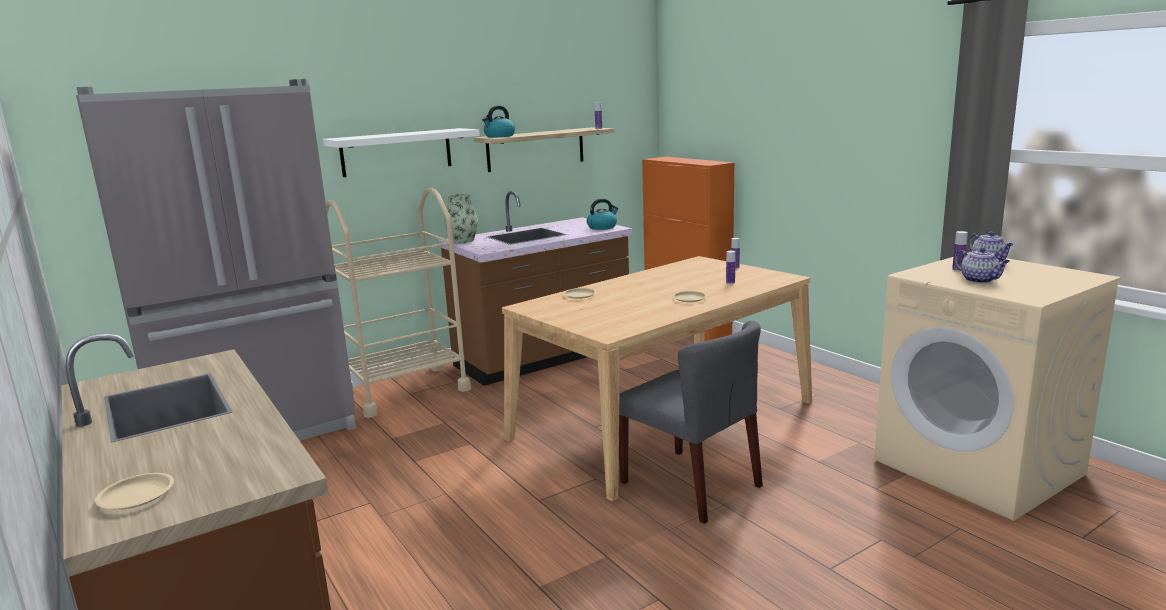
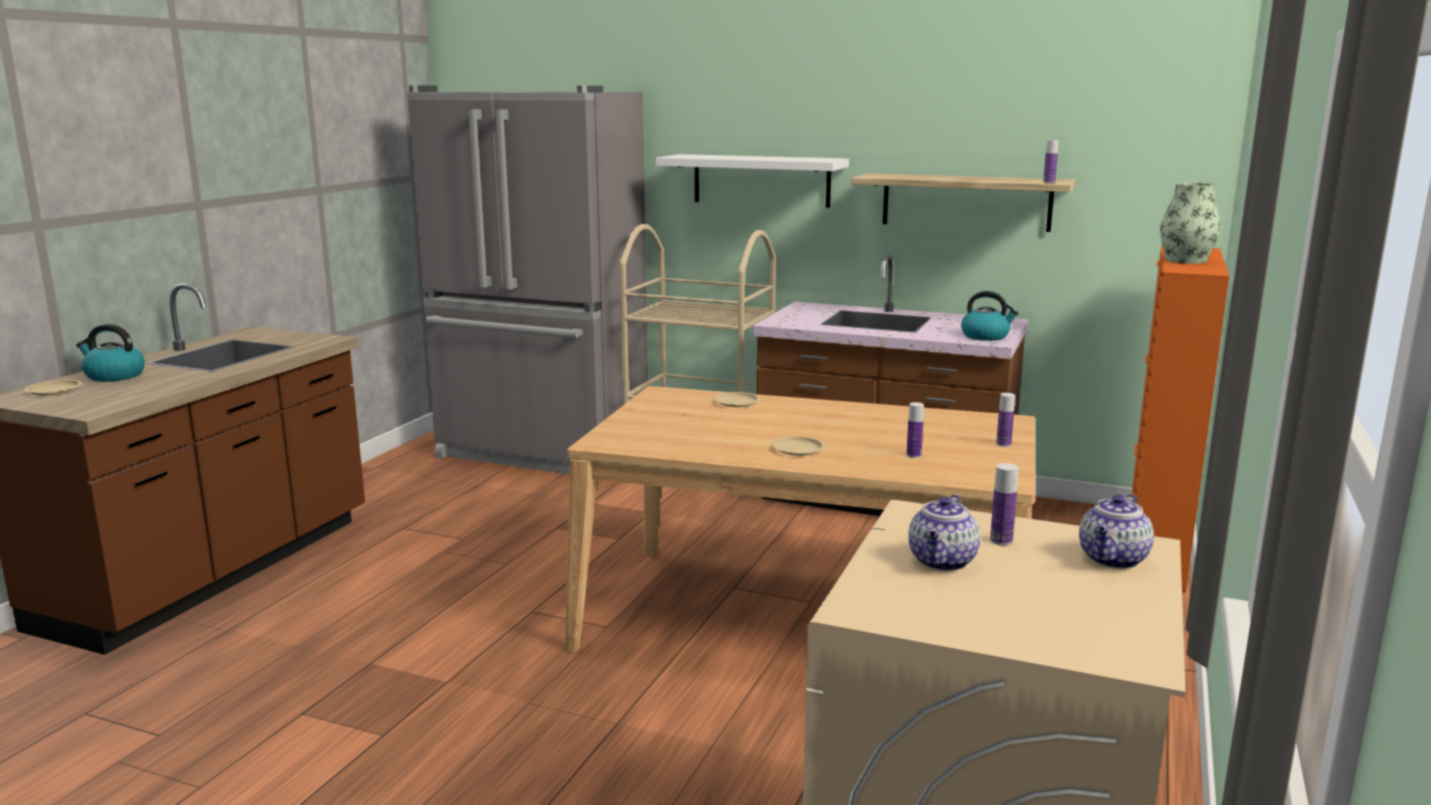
camera: 55 degrees right, 0 degrees up
vase [444,194,478,243] -> vase moved to [1160,183,1220,264]
kettle [482,106,515,138] -> kettle moved to [76,324,145,382]
grey chair [619,321,763,524] -> none

